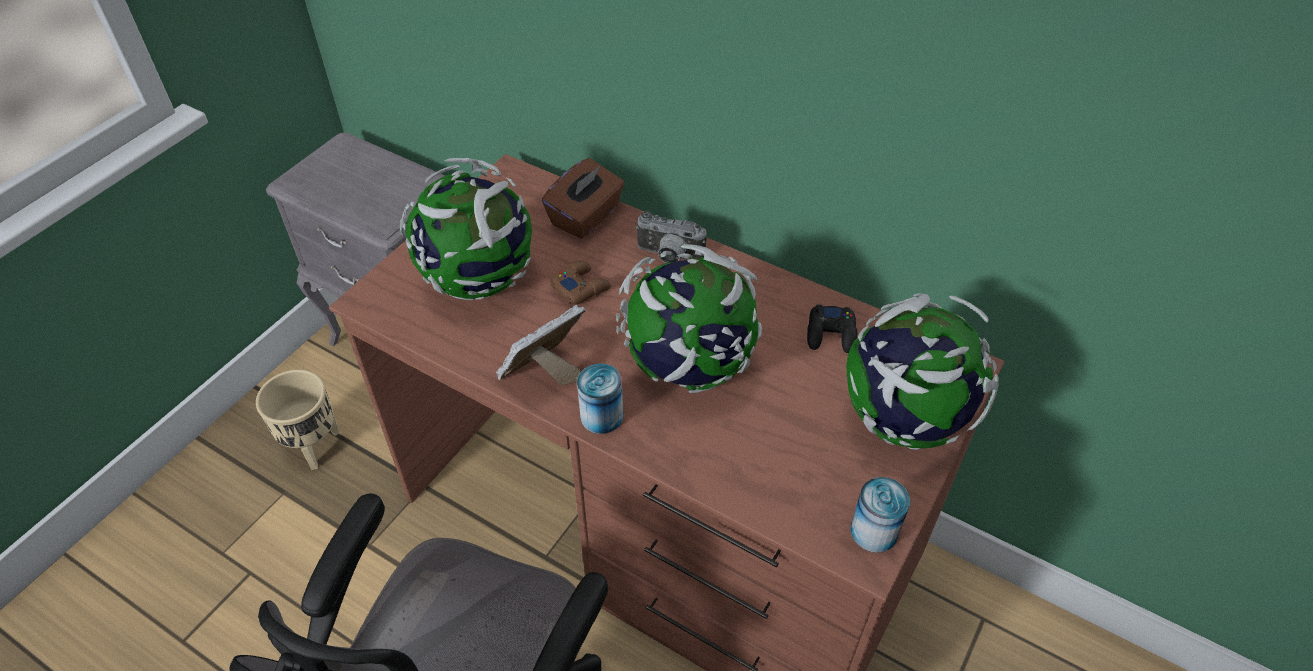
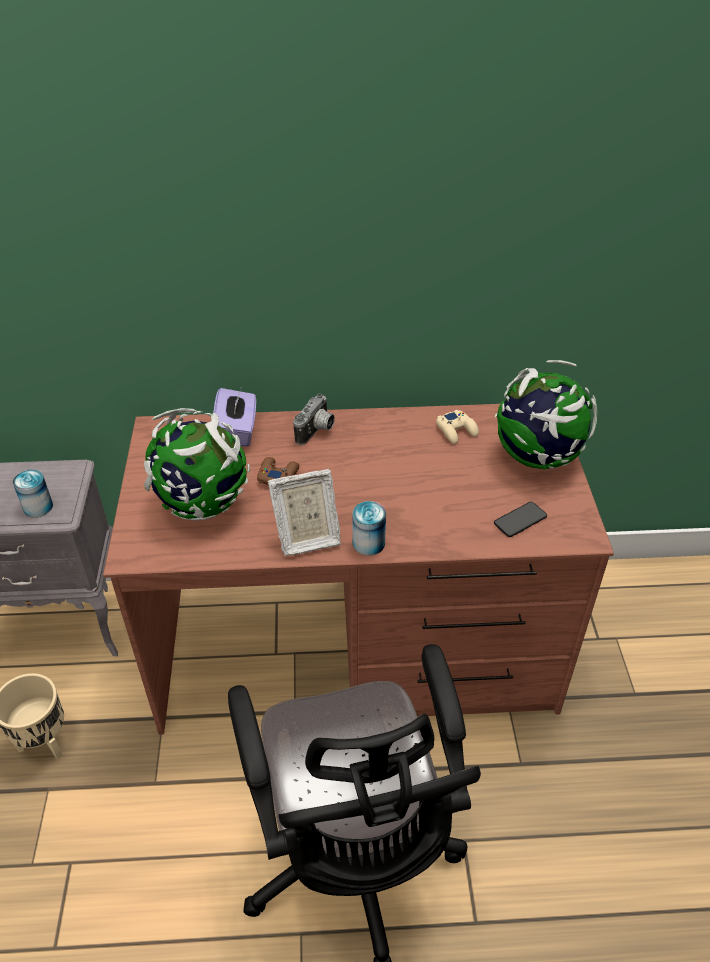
camera: 35 degrees left, 5 degrees down
picture frame [496,305,585,385] -> picture frame turned 120 degrees counterclockwise [268,469,341,556]
brown tissue box [542,158,625,239] -> purple tissue box [213,388,256,447]
globe [616,244,762,393] -> none
camera [635,211,707,263] -> camera turned 45 degrees counterclockwise [293,394,335,445]
black game controller [807,304,857,353] -> beige game controller [436,410,479,444]
can [850,477,910,553] -> can moved to [13,470,53,518]
none -> phone [494,502,547,537]

